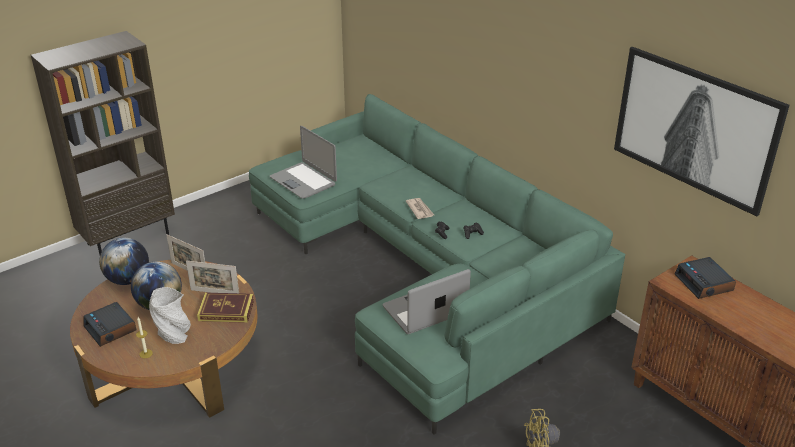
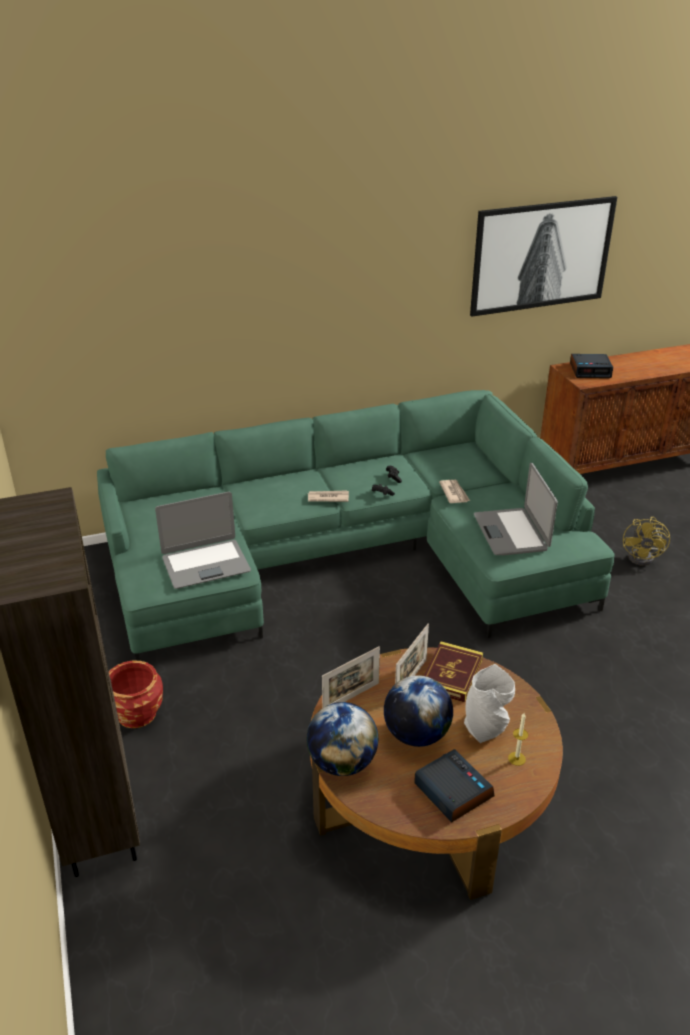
camera: 70 degrees left, 0 degrees up
alarm clock [83,302,137,347] -> alarm clock turned 105 degrees counterclockwise [414,749,494,823]
none -> red planter [109,661,163,728]
none -> newspaper [439,480,470,503]

